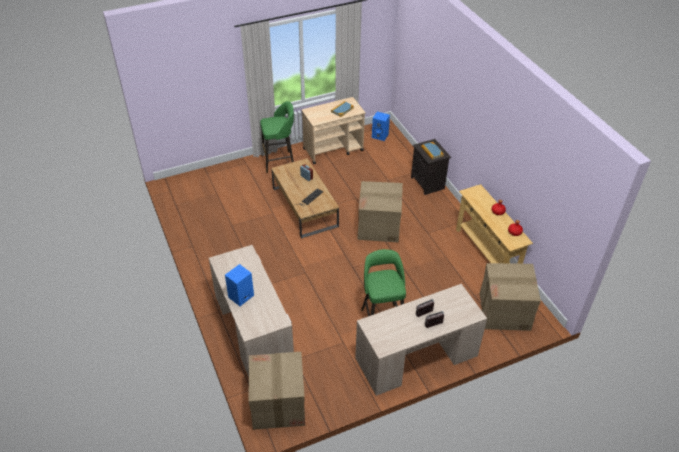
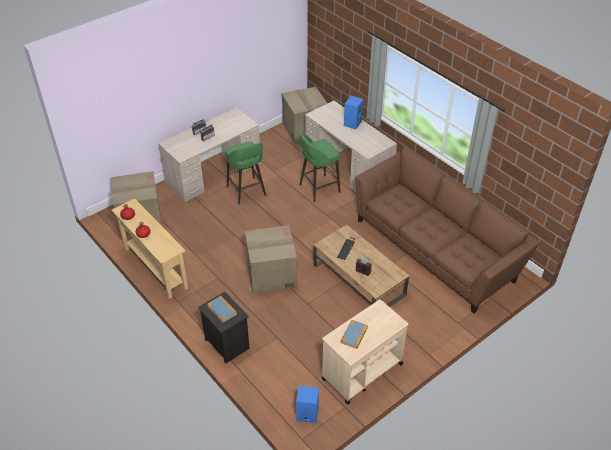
camera: 165 degrees right, 0 degrees up
green stool [260,101,294,173] -> green stool moved to [299,133,340,202]
none -> brown sofa [355,148,540,313]

